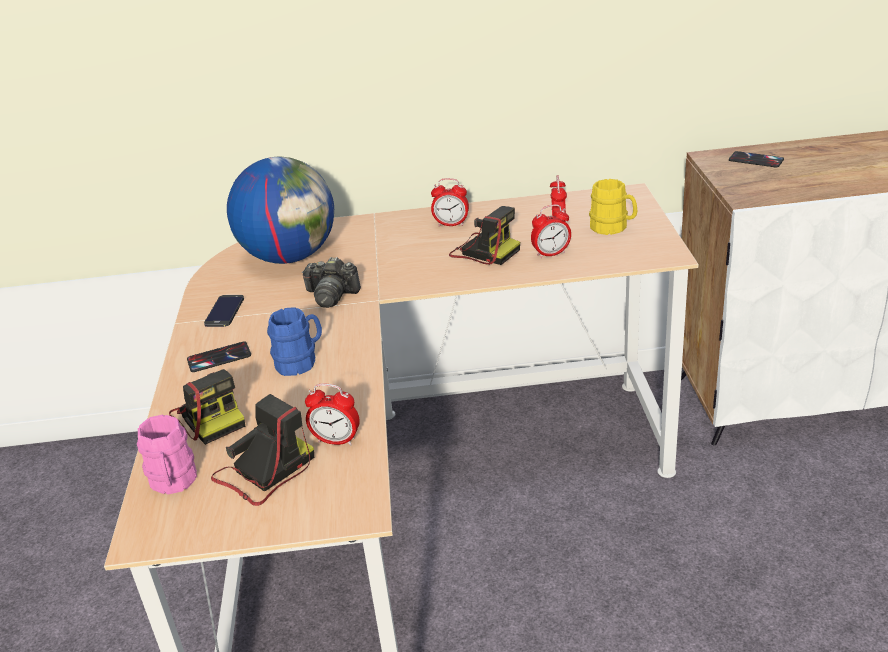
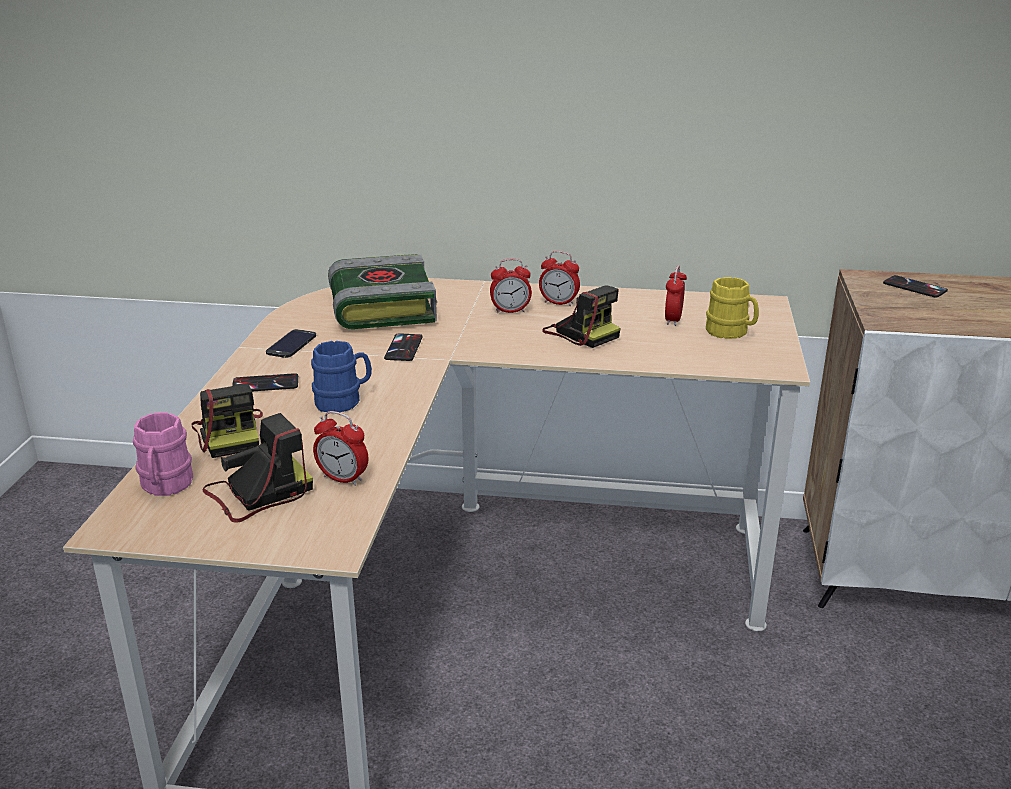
camera: 10 degrees right, 5 degrees down
globe [227,157,334,264] -> book [328,254,437,329]
camera [302,257,361,308] -> phone [384,333,423,361]
alarm clock [531,204,571,259] -> alarm clock moved to [490,259,532,313]

